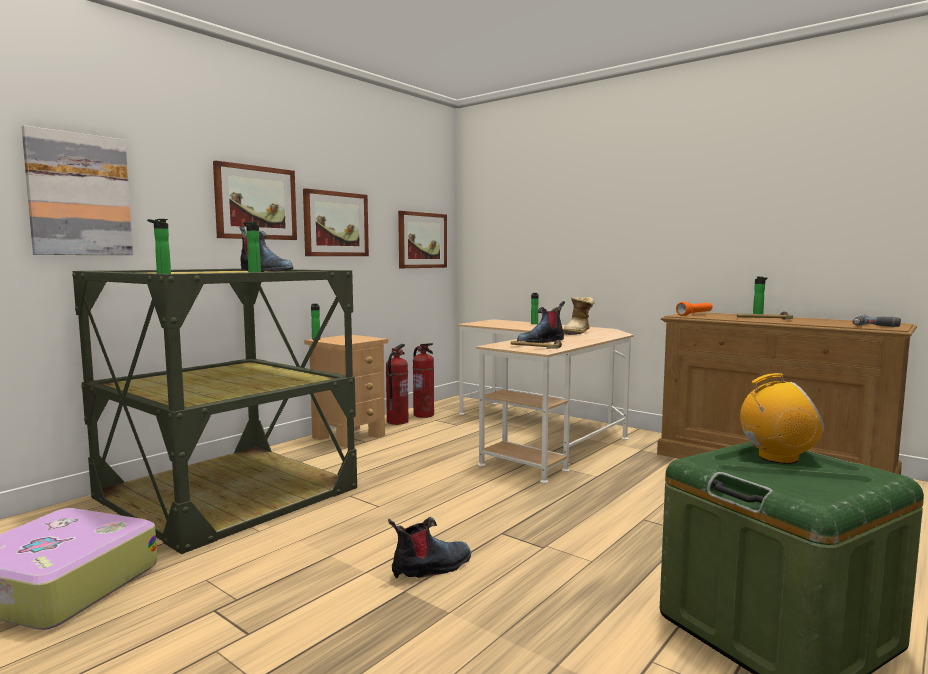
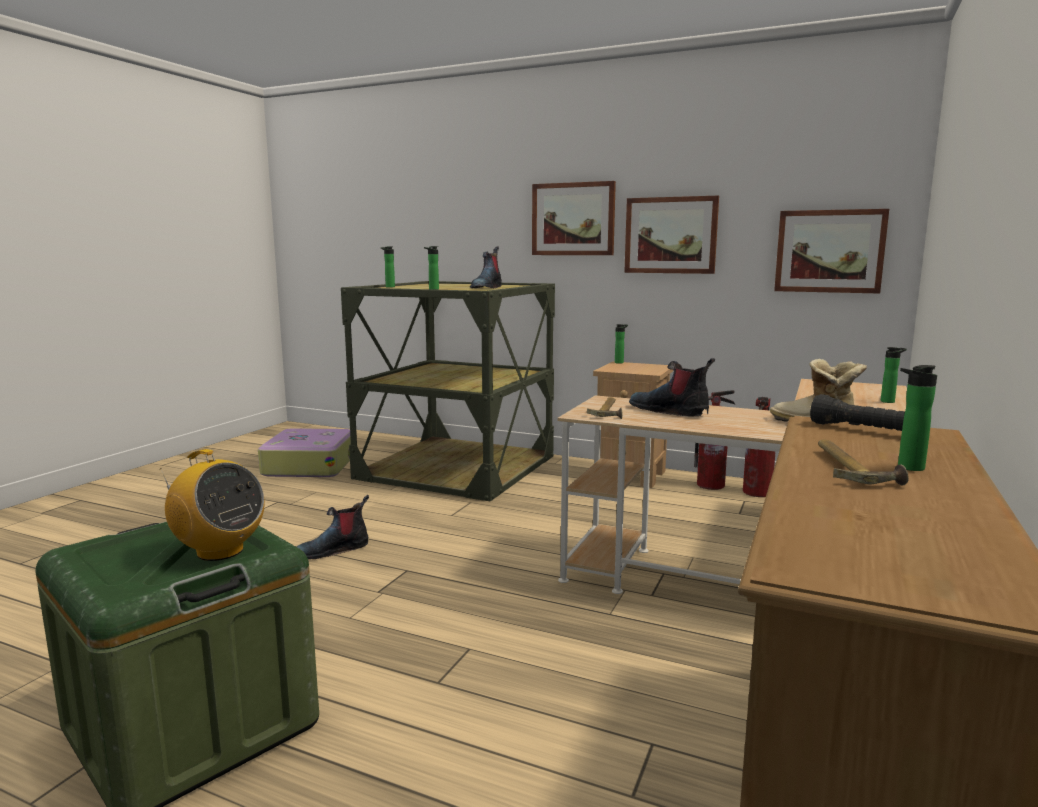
camera: 75 degrees right, 5 degrees up
picture [22,125,133,255] -> none
boot [388,517,471,578] -> boot turned 105 degrees clockwise [297,495,369,559]
orange flashlight [676,302,712,316] -> black flashlight [810,394,905,431]
radio [740,373,824,464] -> radio turned 45 degrees counterclockwise [160,449,265,561]
power drill [853,315,901,327] -> none

